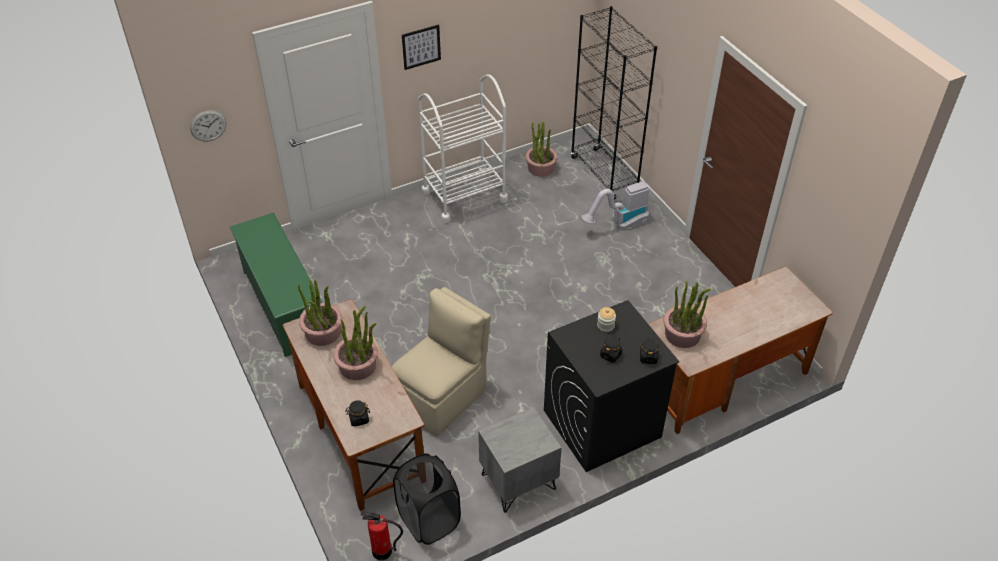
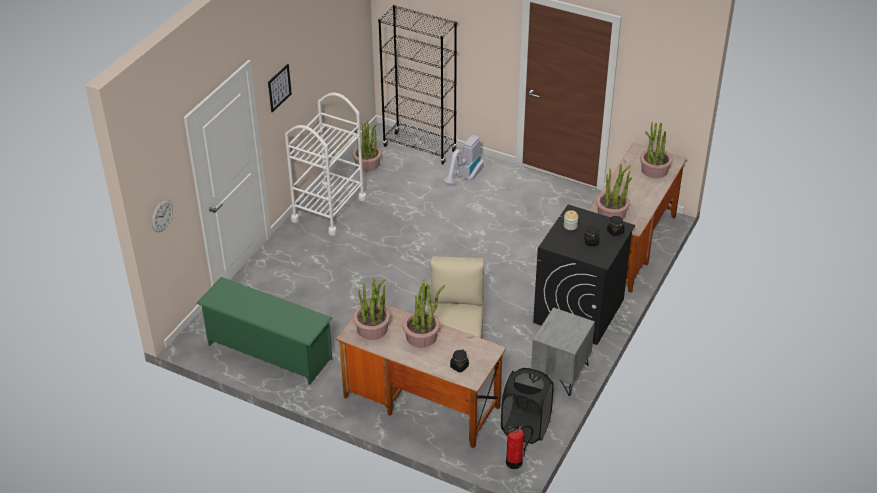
camera: 35 degrees left, 5 degrees down
none -> potted plant [640,122,673,178]

